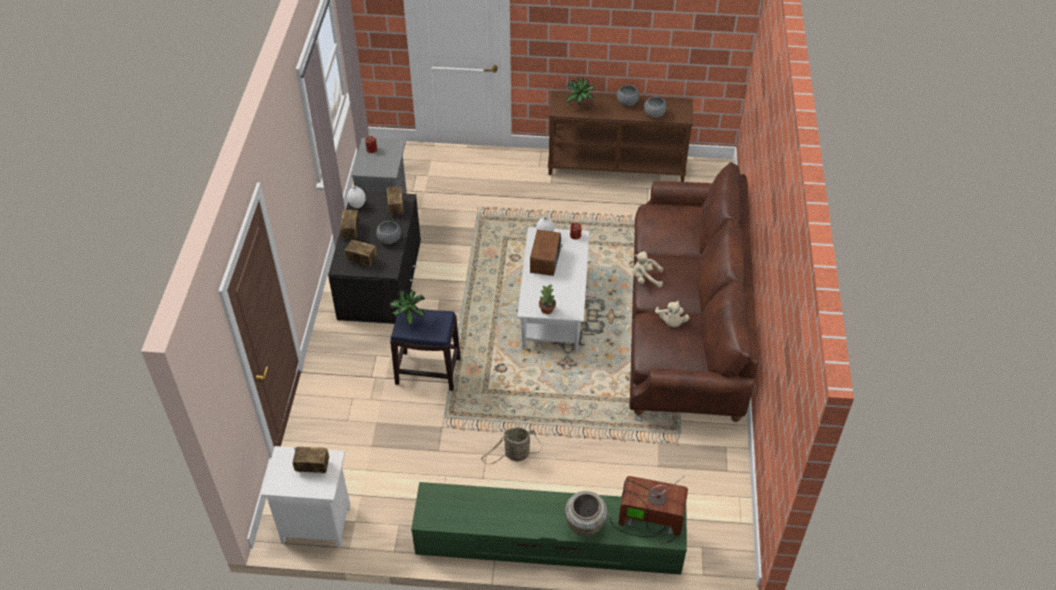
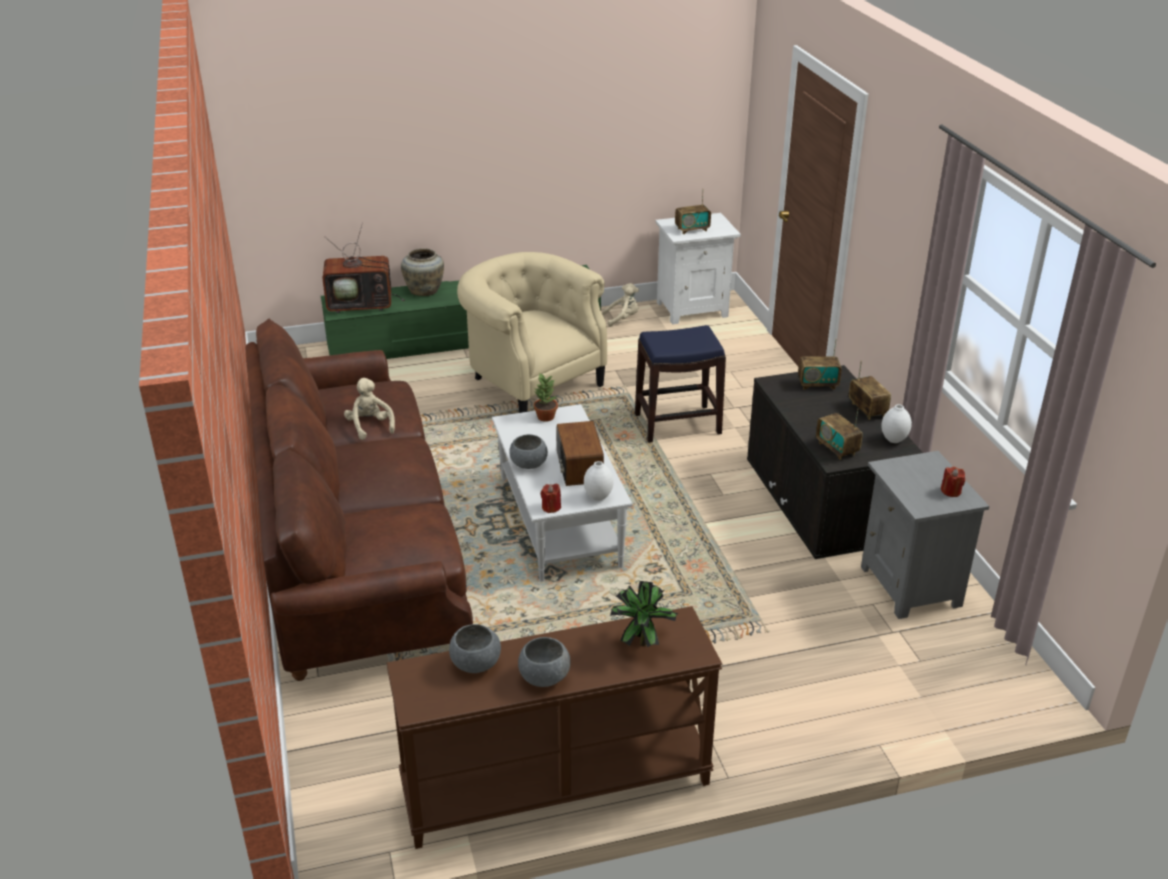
camera: 160 degrees right, 15 degrees down
grey bowl [376,221,401,244] -> grey bowl moved to [509,434,548,469]
potted plant [390,289,426,324] -> none
basket [481,427,542,464] -> beige armchair [457,252,607,413]
beige plush toy [633,251,663,287] -> beige plush toy moved to [602,283,639,327]

